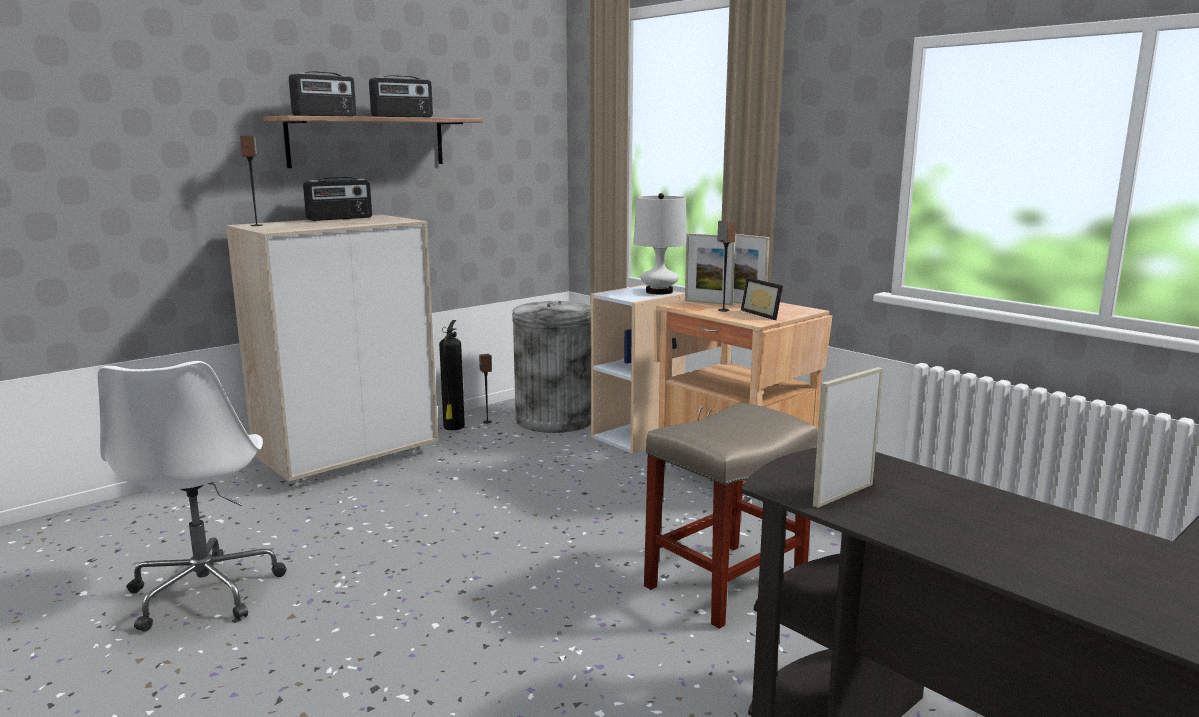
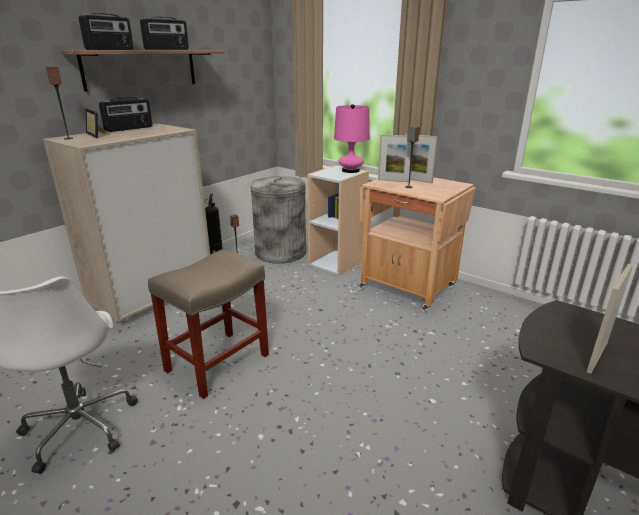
camera: 10 degrees left, 10 degrees up
white table lamp [633,193,687,294] -> pink table lamp [334,104,370,173]
beige stool [644,403,818,629] -> beige stool moved to [148,250,269,399]
picture frame [741,277,783,320] -> picture frame moved to [85,109,106,138]

